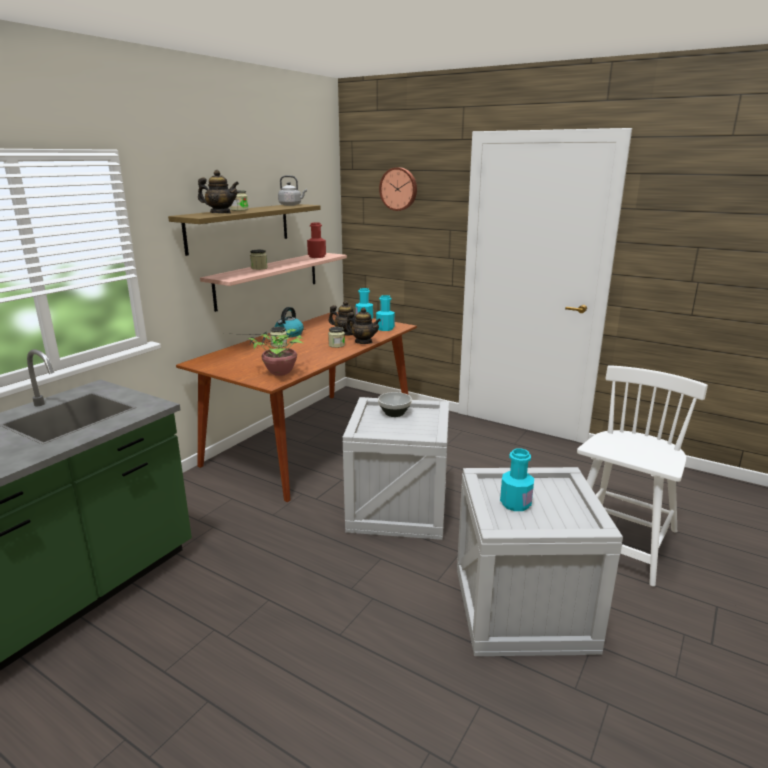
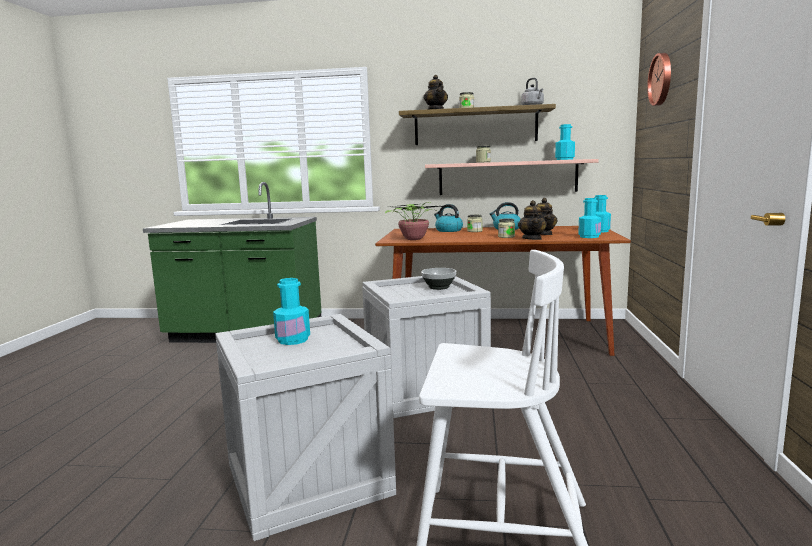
camera: 65 degrees right, 10 degrees down
red bottle [307,222,326,258] -> turquoise bottle [555,124,575,160]
none -> kettle [434,204,463,232]

